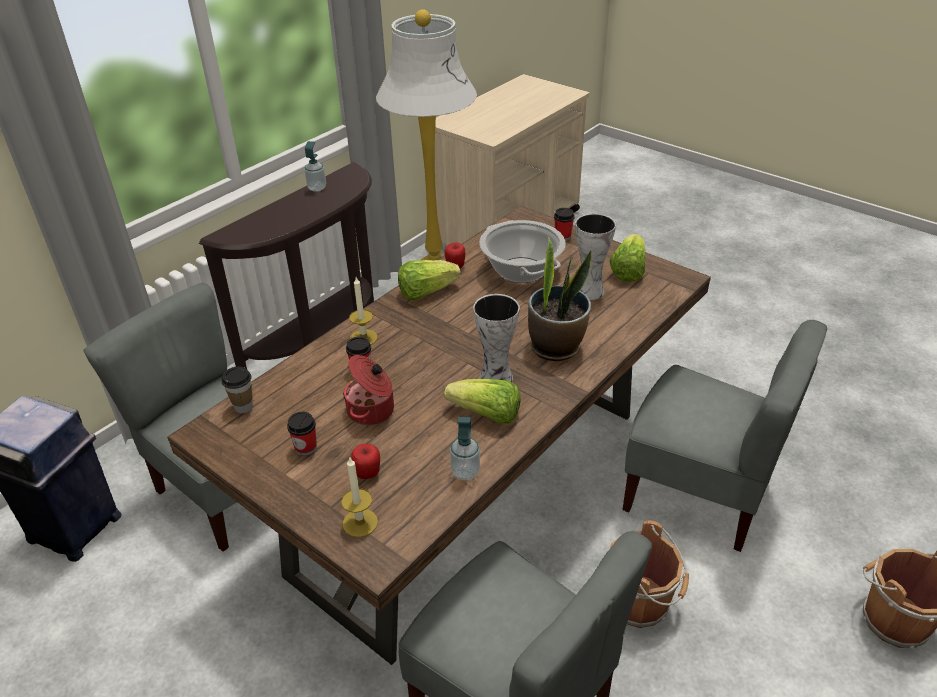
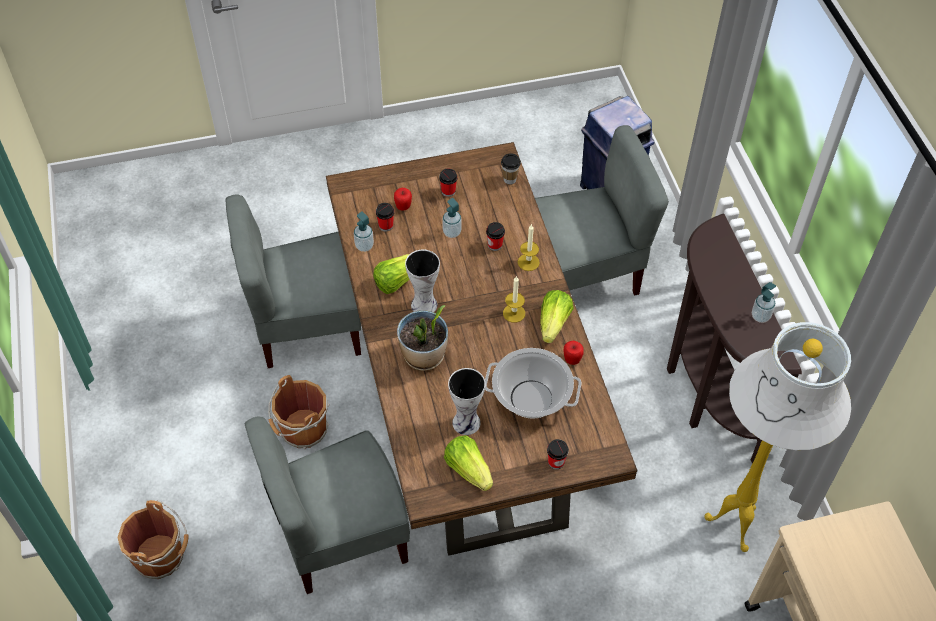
camera: 125 degrees right, 15 degrees up
candle [341,458,378,537] -> candle moved to [503,276,525,323]
cooking pot [343,355,394,425] -> soap dispenser [442,198,462,238]
none -> cup [376,203,394,231]

